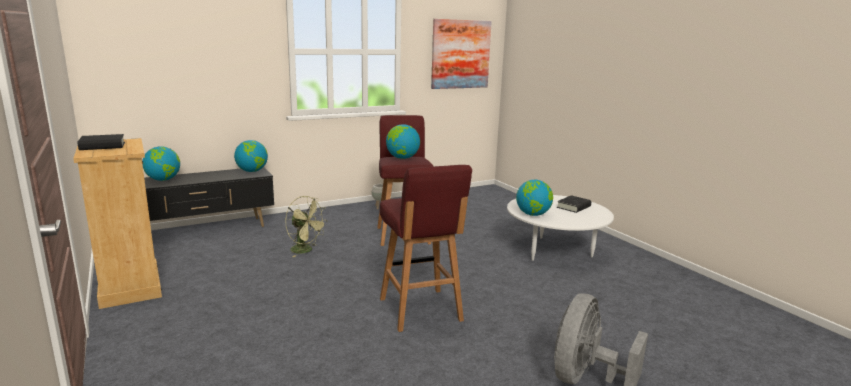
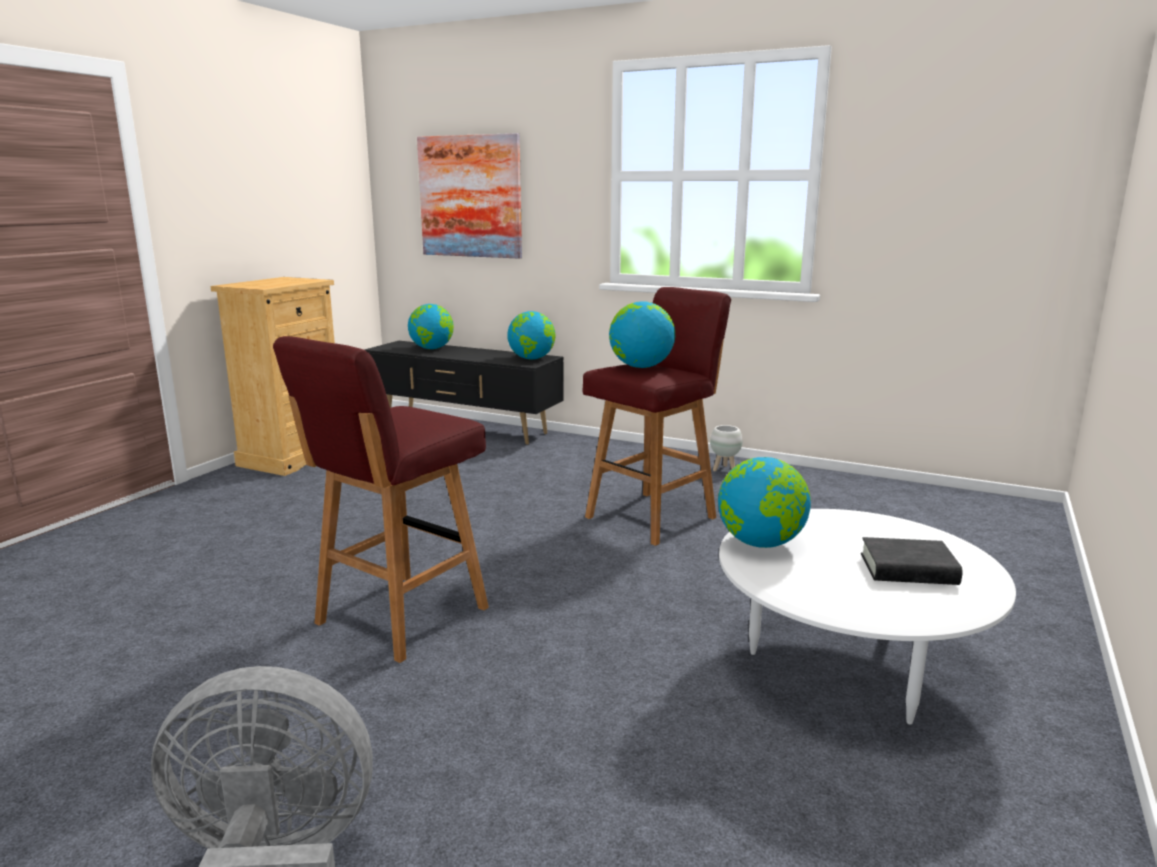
camera: 55 degrees right, 0 degrees up
black book [77,134,125,150] -> none
green fan [285,196,328,257] -> none
picture [431,19,492,89] -> picture moved to [417,133,522,259]

